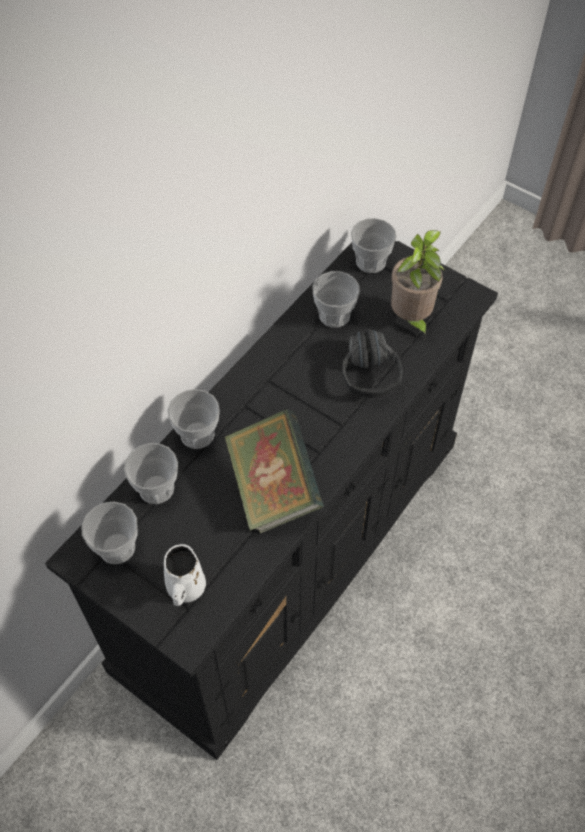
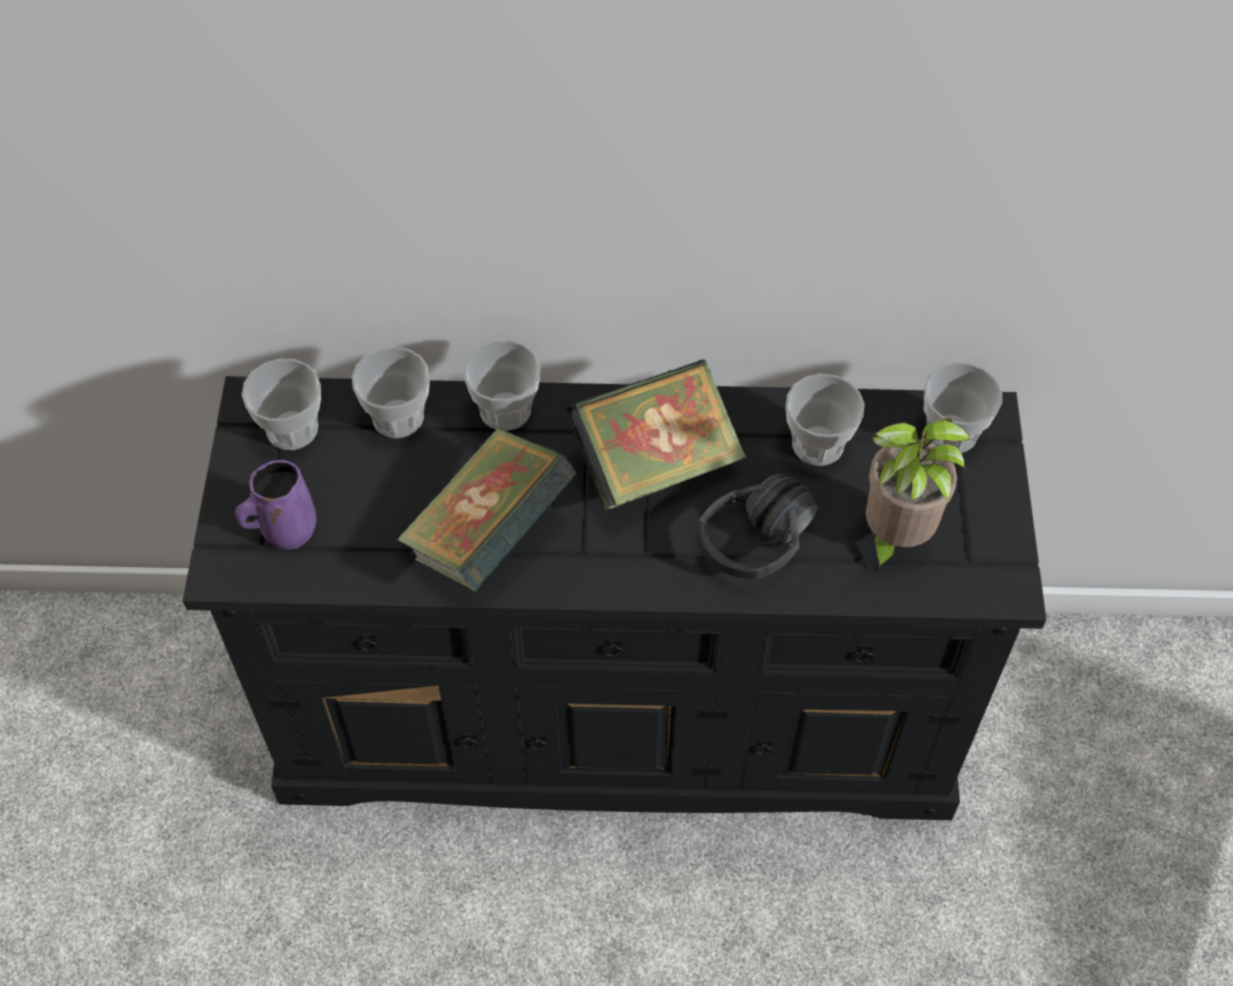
camera: 55 degrees right, 0 degrees up
white mug [164,544,206,606] -> purple mug [235,460,317,550]
none -> book [565,359,746,511]

